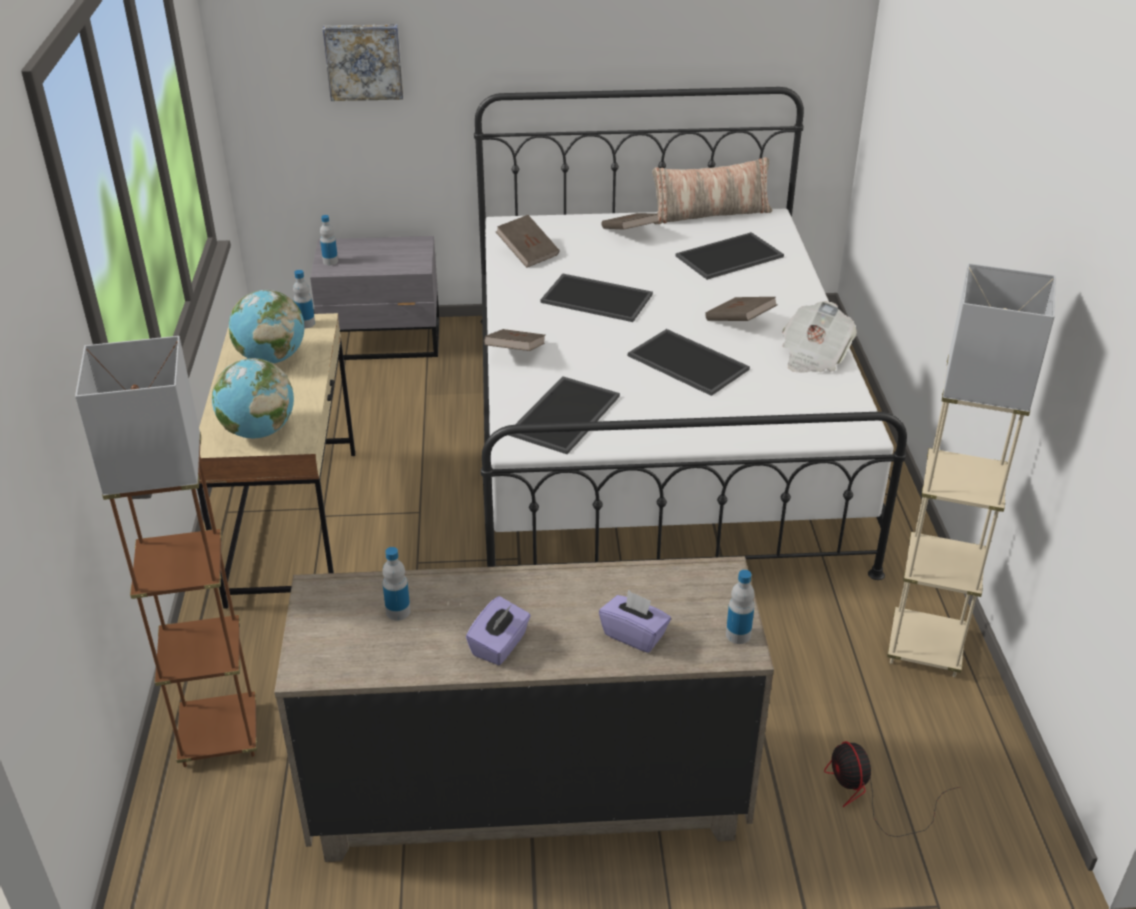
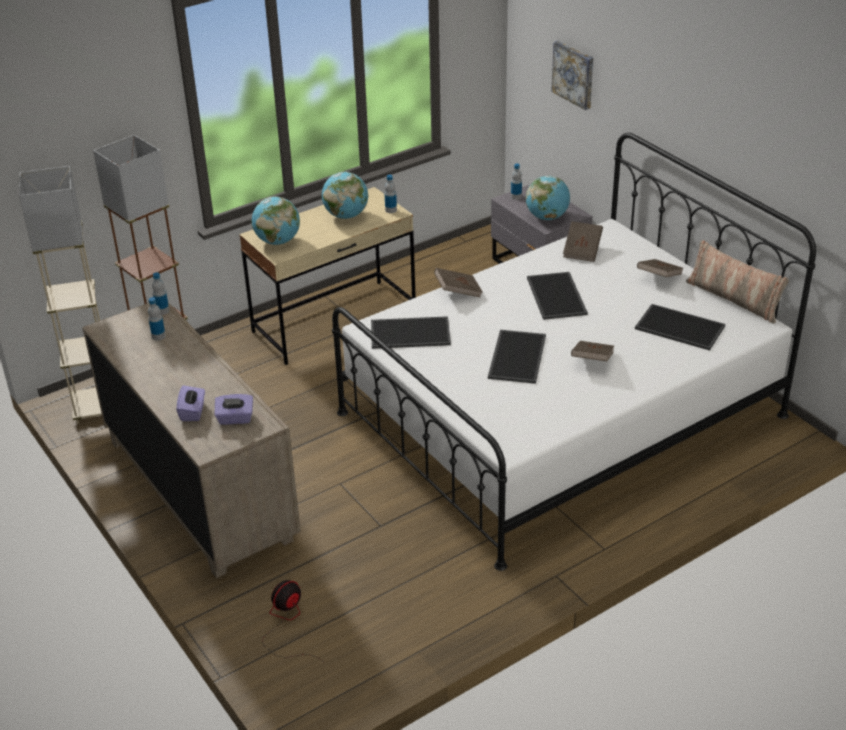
camera: 60 degrees right, 0 degrees up
purple tissue box [466,596,531,665] -> purple tissue box moved to [214,394,253,425]
bottle [726,570,754,644] -> bottle moved to [152,272,169,315]
newspaper [782,301,857,373] -> none
beige floor lamp [887,263,1056,677] -> beige floor lamp moved to [19,166,102,424]
none -> globe [526,175,570,220]

